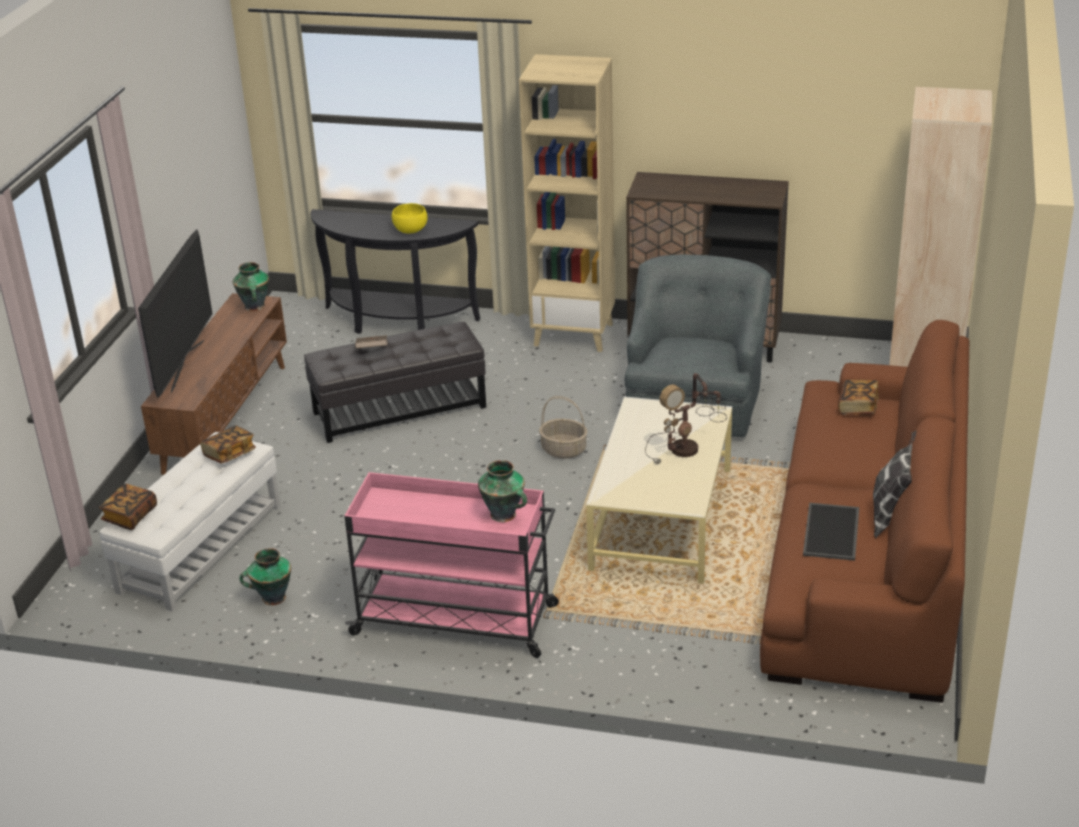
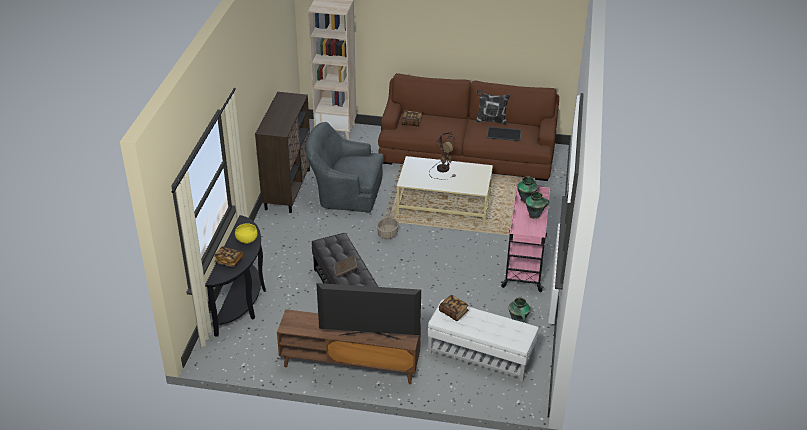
camera: 95 degrees left, 5 degrees up
book [99,484,157,530] -> book moved to [214,247,243,267]
vase [232,262,269,311] -> vase moved to [526,192,549,219]
beige bookcase [519,54,615,352] -> none

